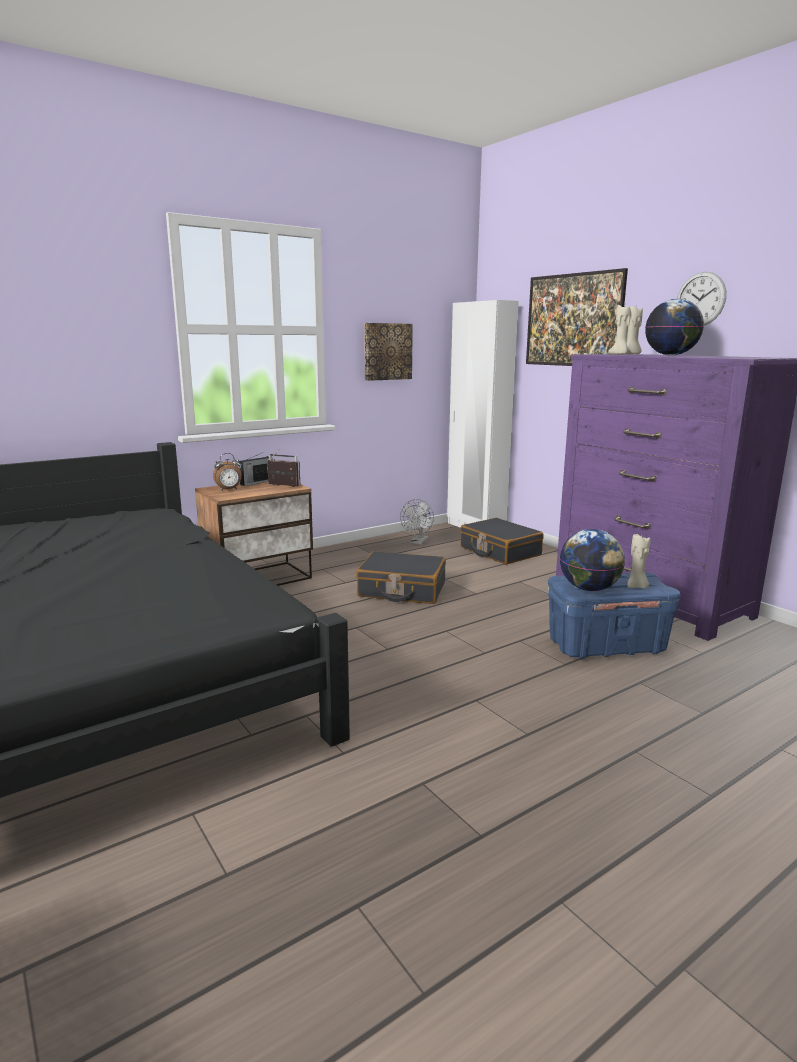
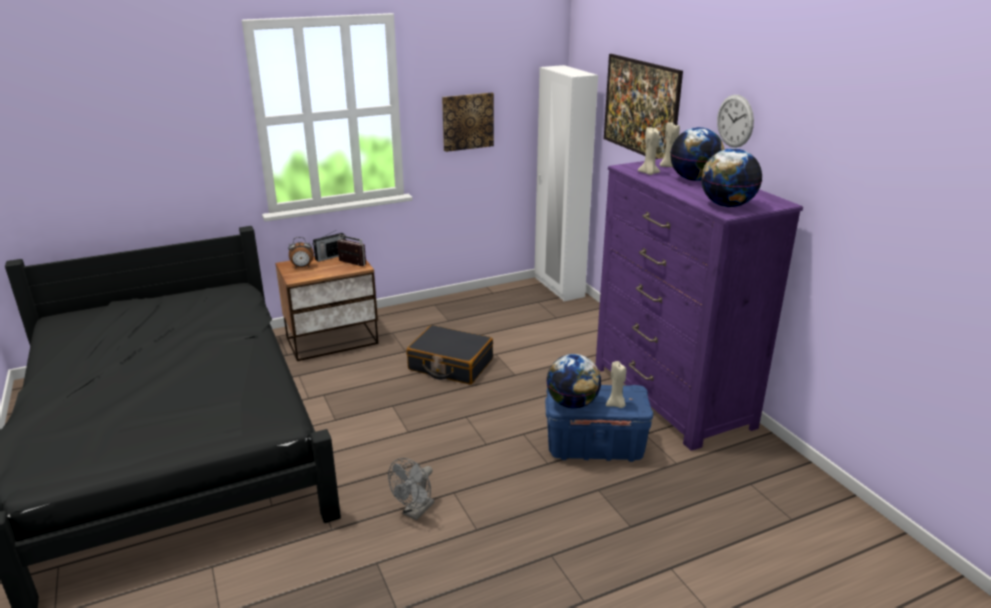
camera: 10 degrees right, 10 degrees up
grey fan [400,499,434,545] -> grey fan moved to [388,458,434,520]
black suitcase [460,518,543,565] -> none
none -> globe [701,148,762,207]

